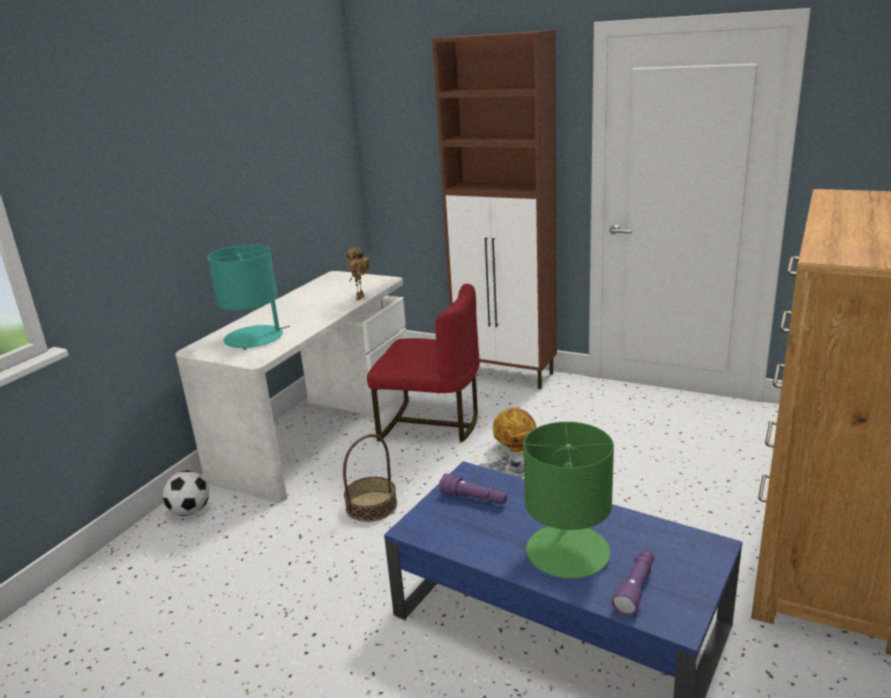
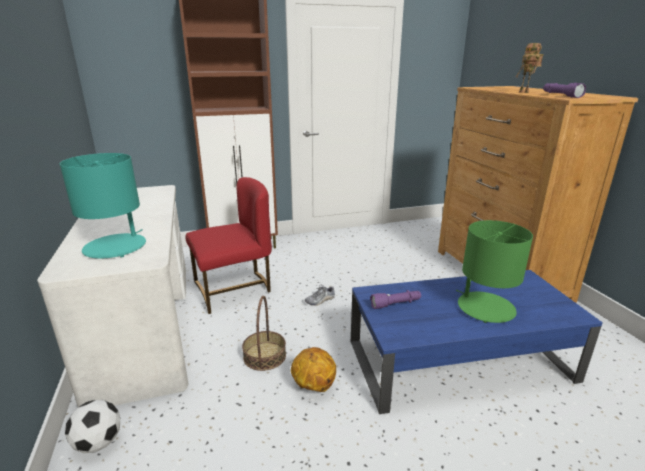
camera: 45 degrees left, 0 degrees up
toy robot [347,248,370,300] -> toy robot moved to [515,43,544,93]
basketball [493,408,536,452] -> basketball moved to [291,347,336,392]
purple flashlight [611,550,654,616] -> purple flashlight moved to [543,83,586,98]

